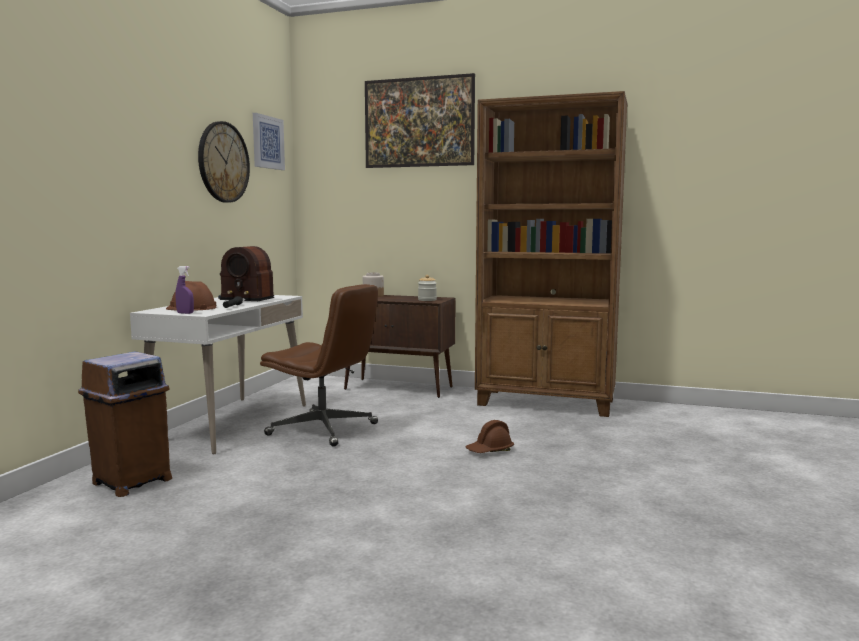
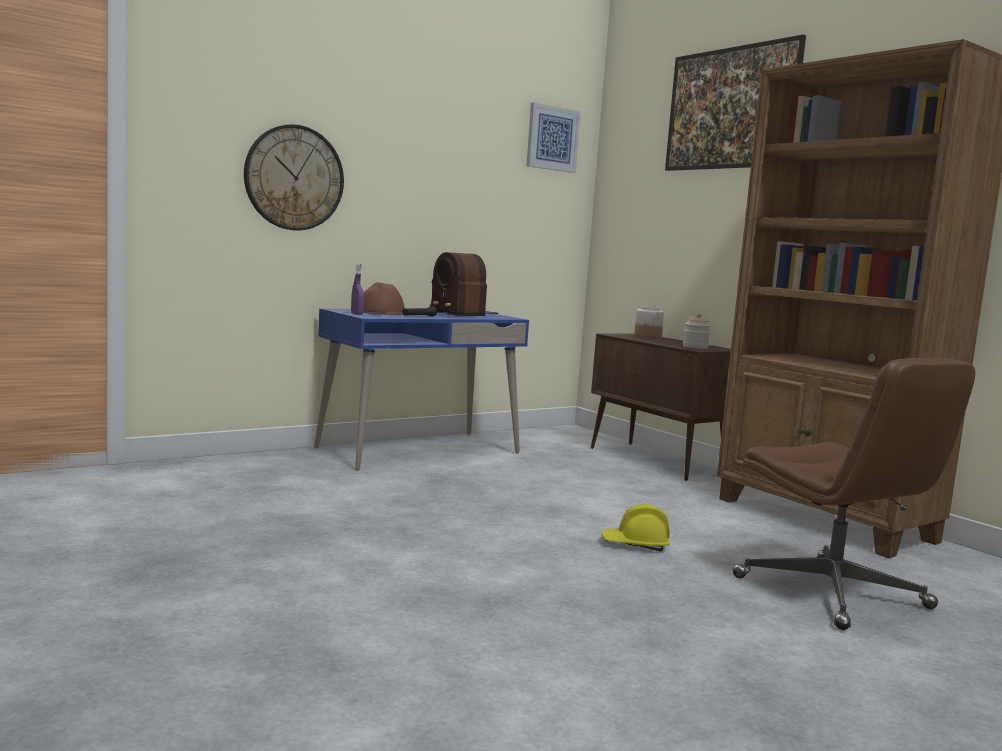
camera: 35 degrees right, 0 degrees up
brown trash can [78,351,172,497] -> none
white desk [130,295,306,455] -> blue desk [314,309,529,471]
wall clock [198,121,250,203] -> wall clock moved to [244,124,344,230]
brown office chair [260,284,378,447] -> brown office chair moved to [733,358,975,630]
brown hard hat [465,420,514,453] -> yellow hard hat [601,504,670,551]

